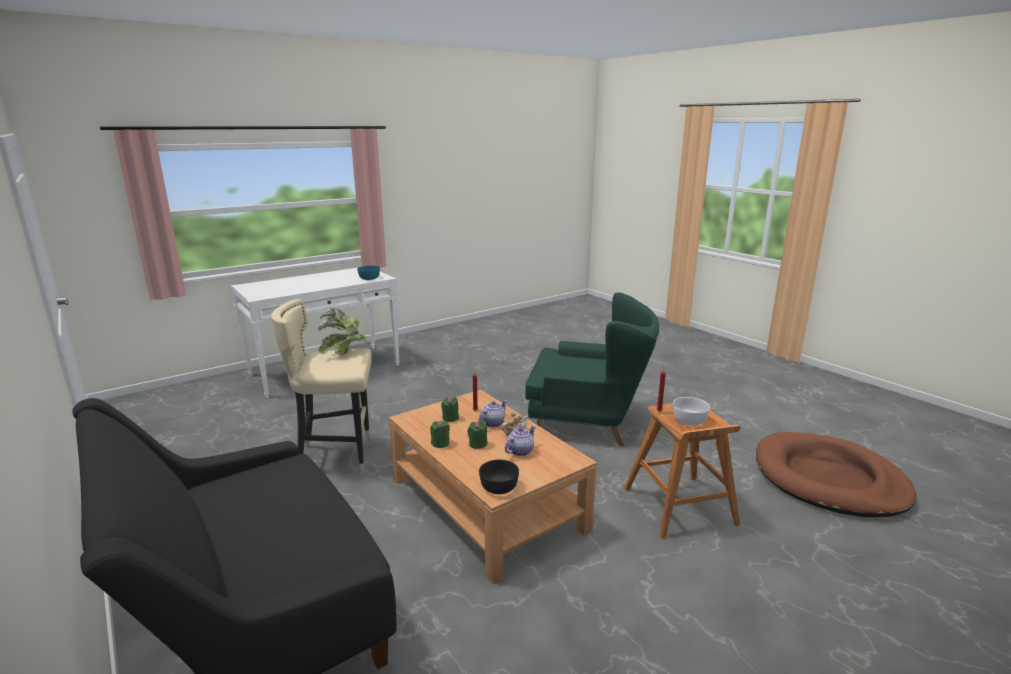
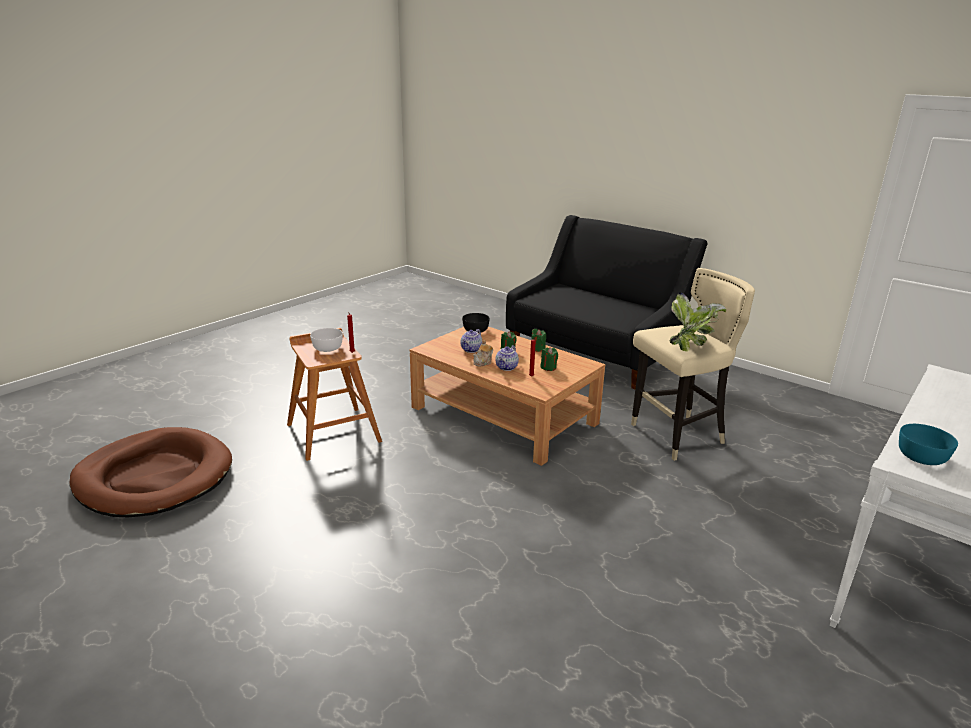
camera: 165 degrees right, 5 degrees up
green armchair [525,292,659,446] -> none

